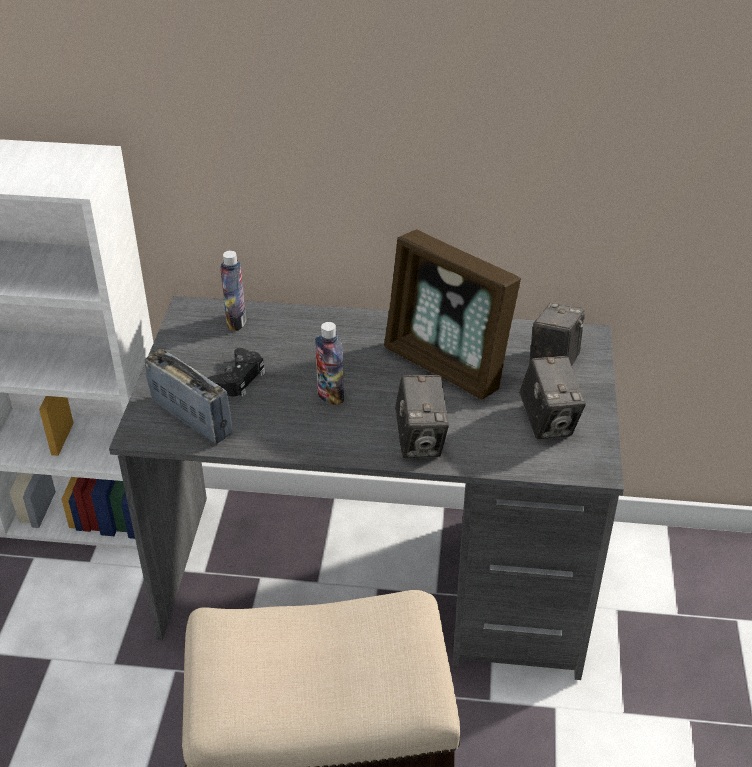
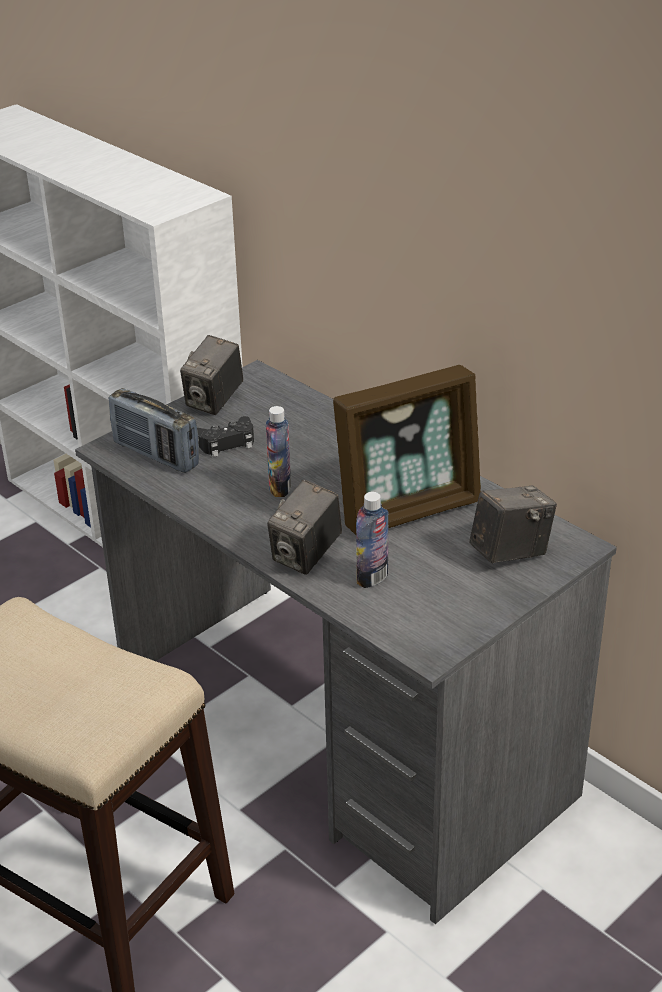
camera: 40 degrees right, 5 degrees down
radio [145,349,232,444] -> radio turned 135 degrees clockwise [109,388,199,473]
bottle [220,251,246,331] -> bottle moved to [356,492,389,588]
picture frame [384,229,521,399] -> picture frame turned 105 degrees counterclockwise [333,365,481,535]
camera [519,356,586,439] -> camera moved to [180,335,243,415]

